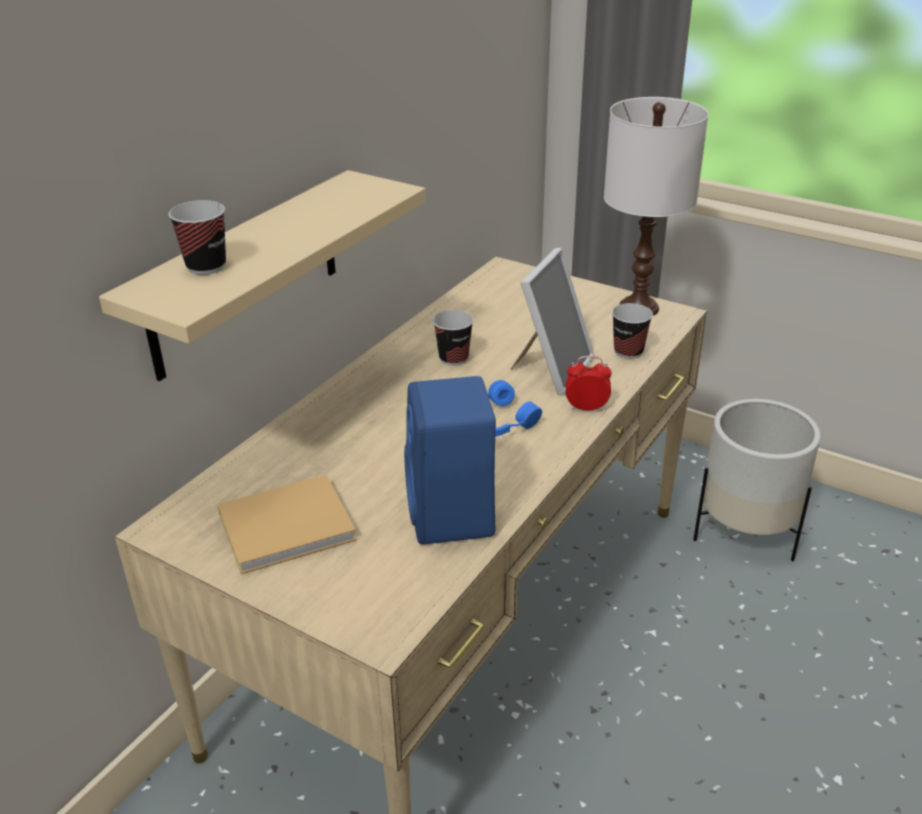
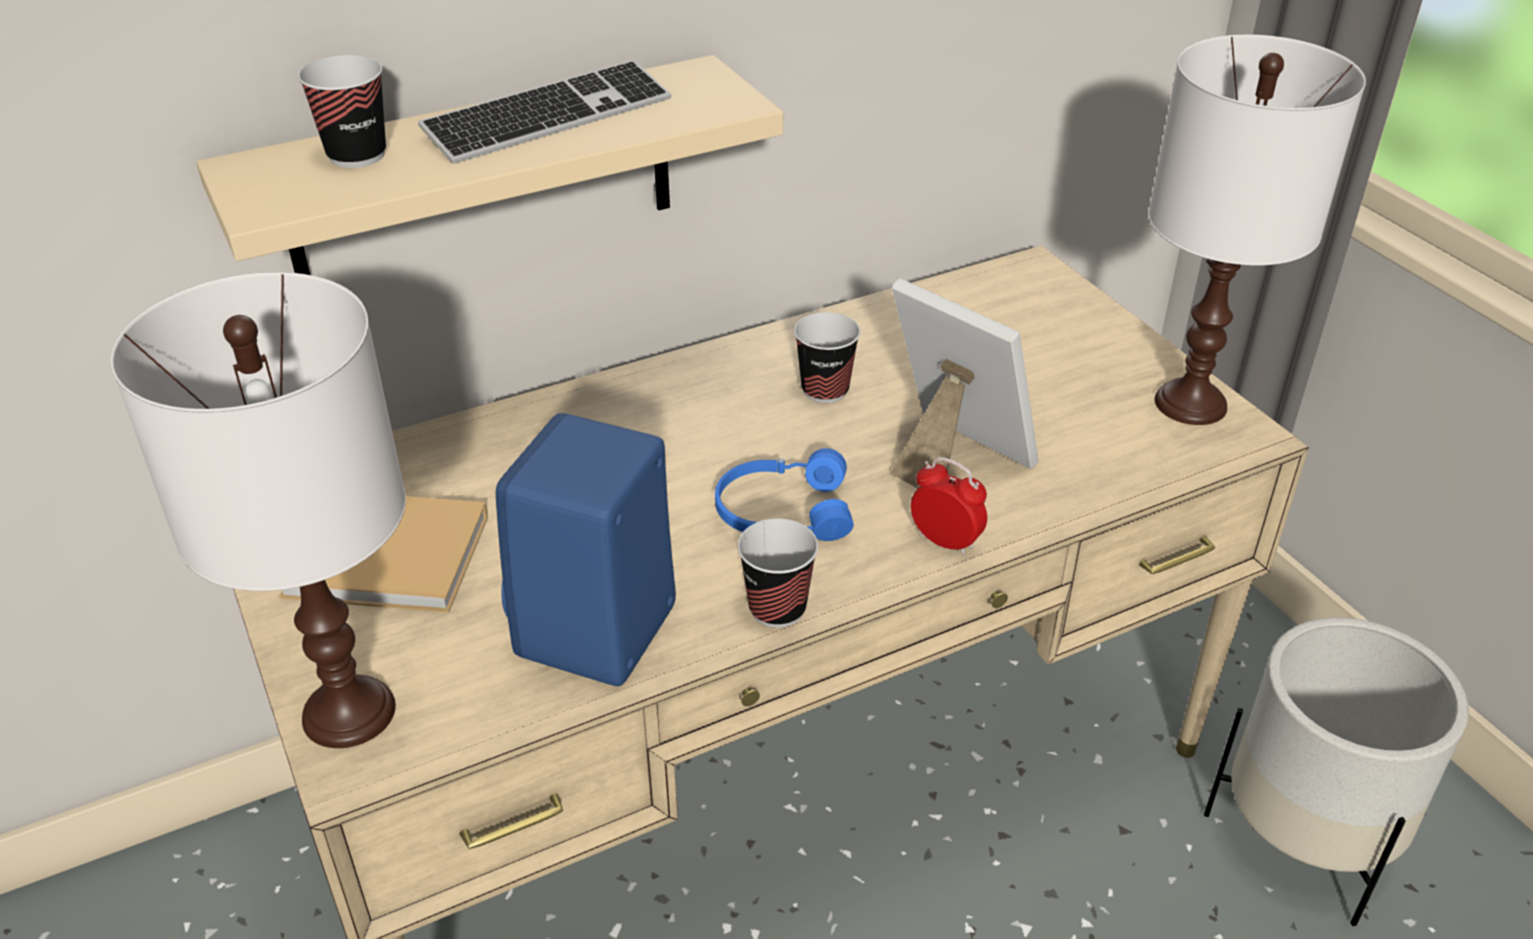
camera: 30 degrees right, 5 degrees up
picture frame [511,248,594,396] -> picture frame turned 105 degrees counterclockwise [890,278,1038,488]
cup [612,303,653,359] -> cup moved to [738,518,818,628]
none -> white table lamp [111,272,406,748]
none -> keyboard [418,60,671,164]

